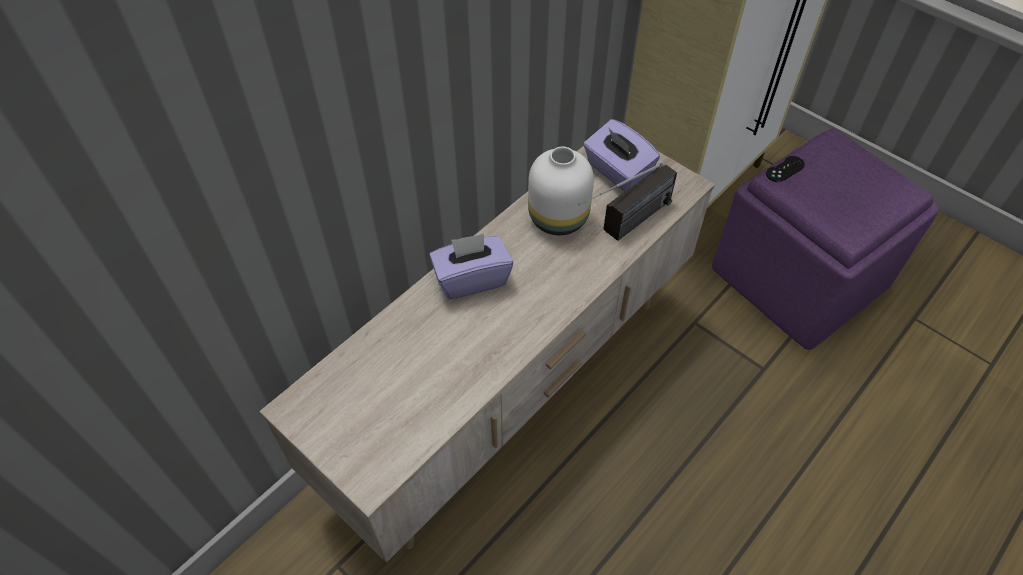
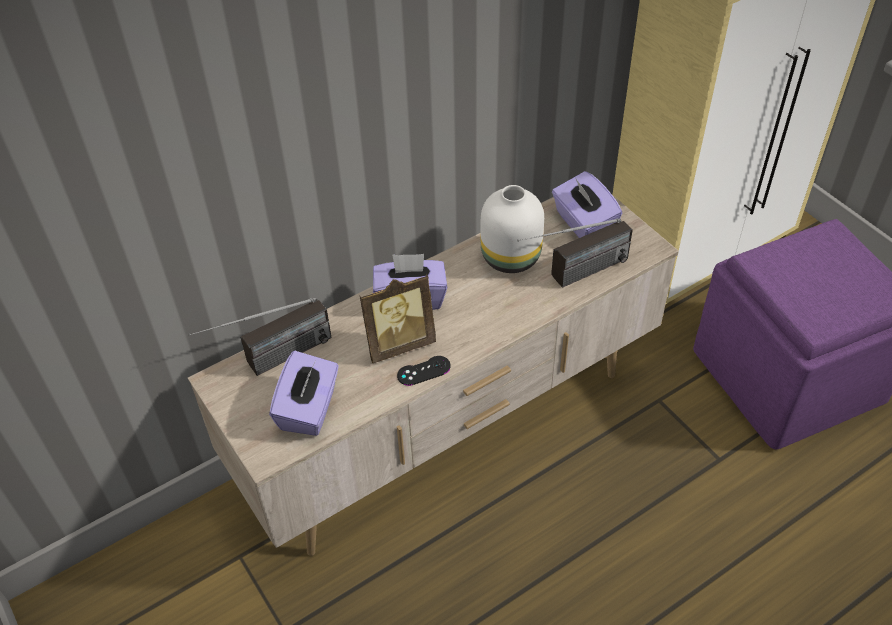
camera: 15 degrees right, 5 degrees down
black game controller [766,156,805,182] -> black game controller moved to [397,356,451,386]
none -> radio [189,298,332,376]
none -> purple tissue box [269,351,339,436]
none -> picture frame [360,274,436,363]

